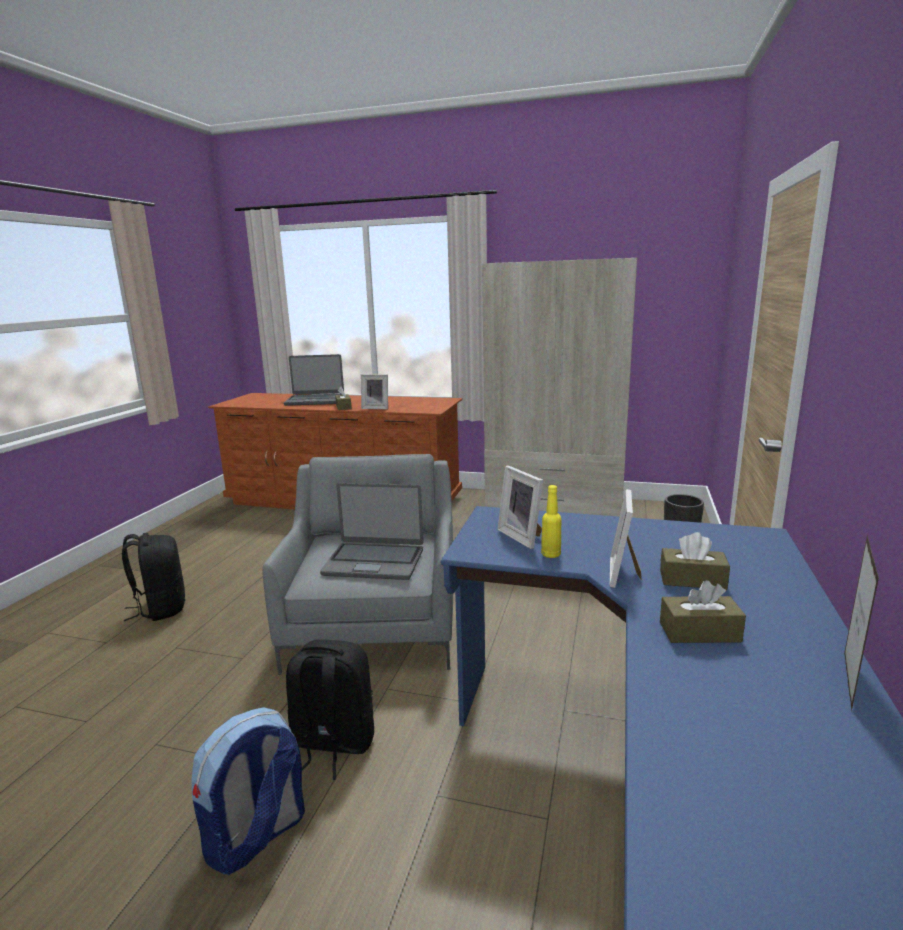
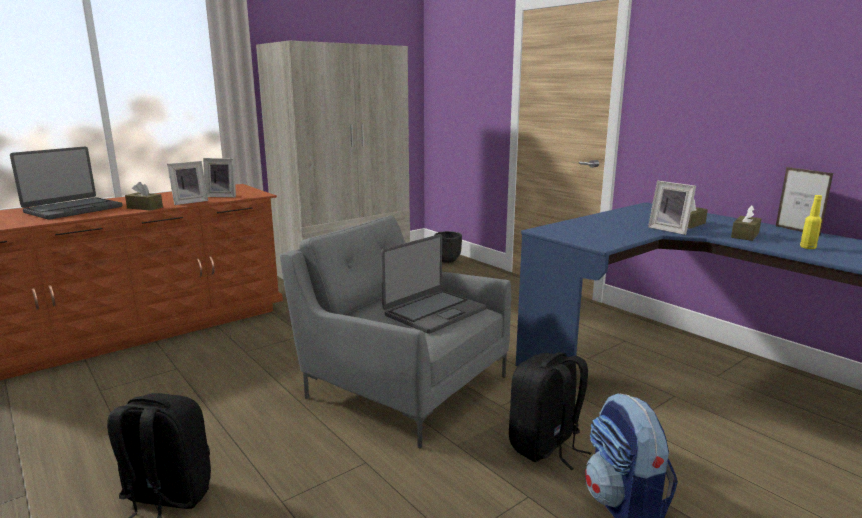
camera: 55 degrees left, 0 degrees up
picture frame [497,466,543,549] -> picture frame moved to [203,158,236,197]
yellow bottle [541,485,562,558] -> yellow bottle moved to [800,195,822,249]

